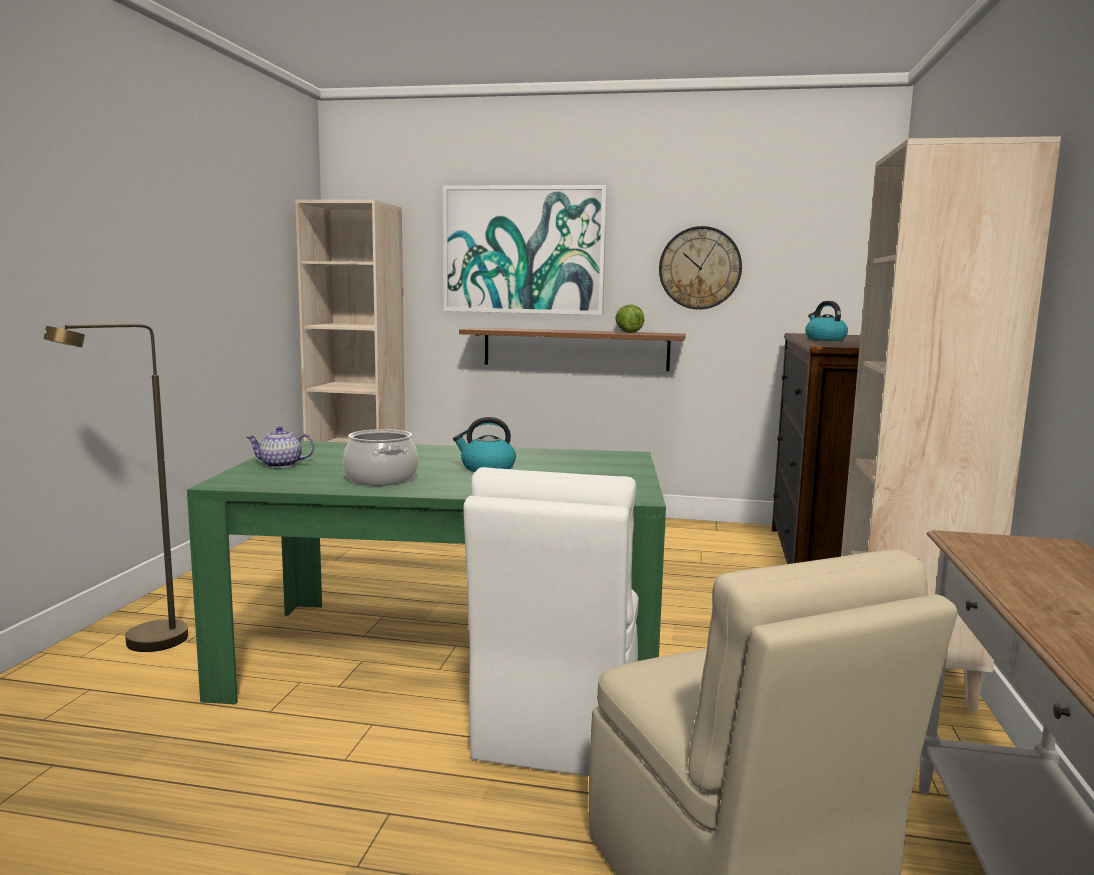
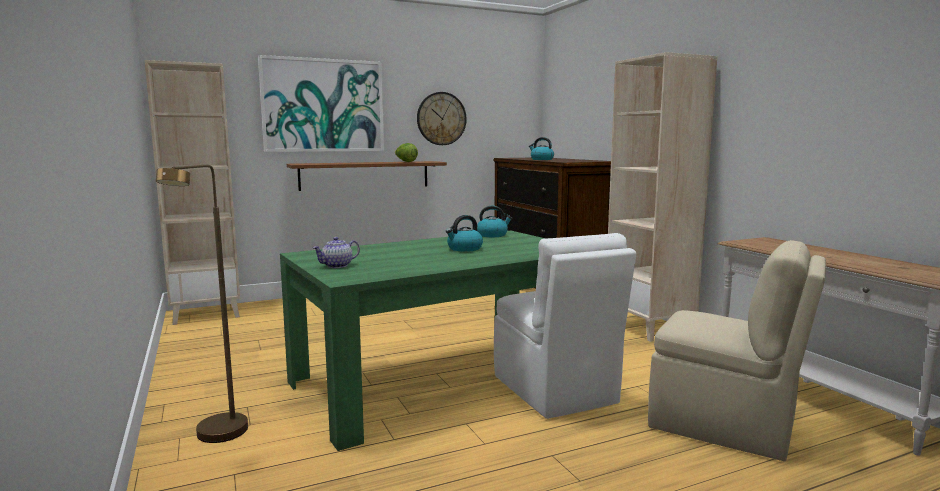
camera: 35 degrees left, 0 degrees up
cooking pot [343,429,418,485] -> none
none -> kettle [477,206,512,237]

